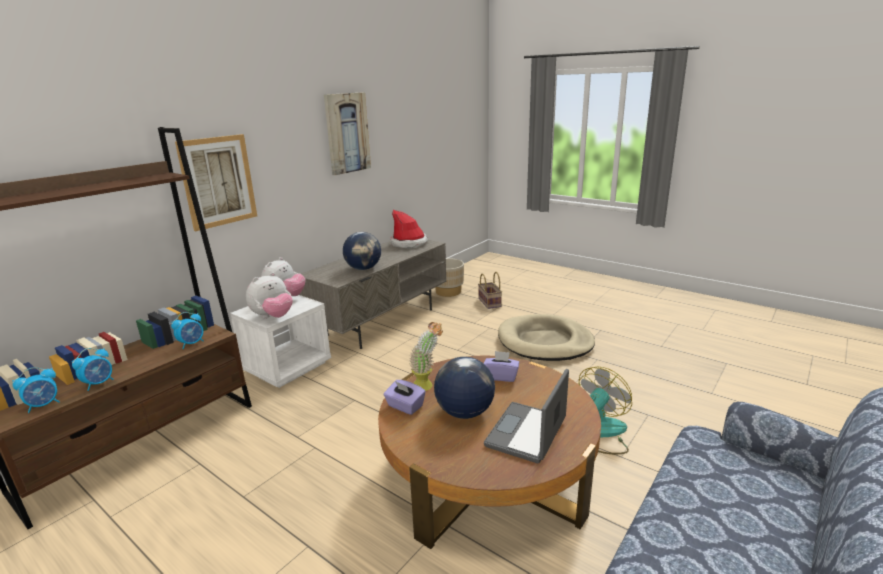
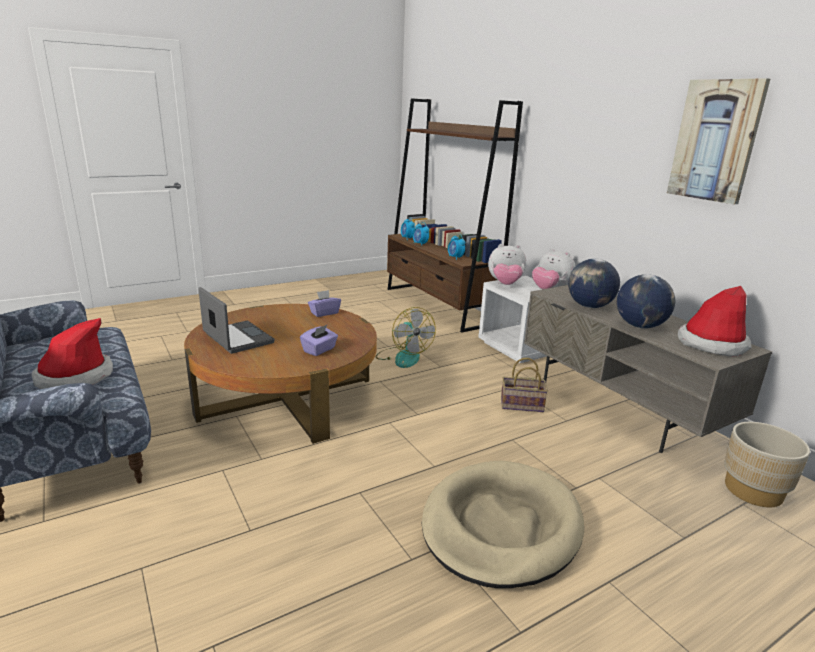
camera: 110 degrees right, 0 degrees up
picture [175,134,257,231] -> none
plush toy [246,272,293,318] -> plush toy turned 60 degrees counterclockwise [488,244,527,285]
potted plant [409,322,443,391] -> none
globe [434,357,495,419] -> globe moved to [617,274,675,328]
basket [478,272,502,309] -> basket moved to [501,358,548,412]
fan [578,366,632,454] -> fan moved to [376,307,436,368]
none -> hat [31,318,113,389]

